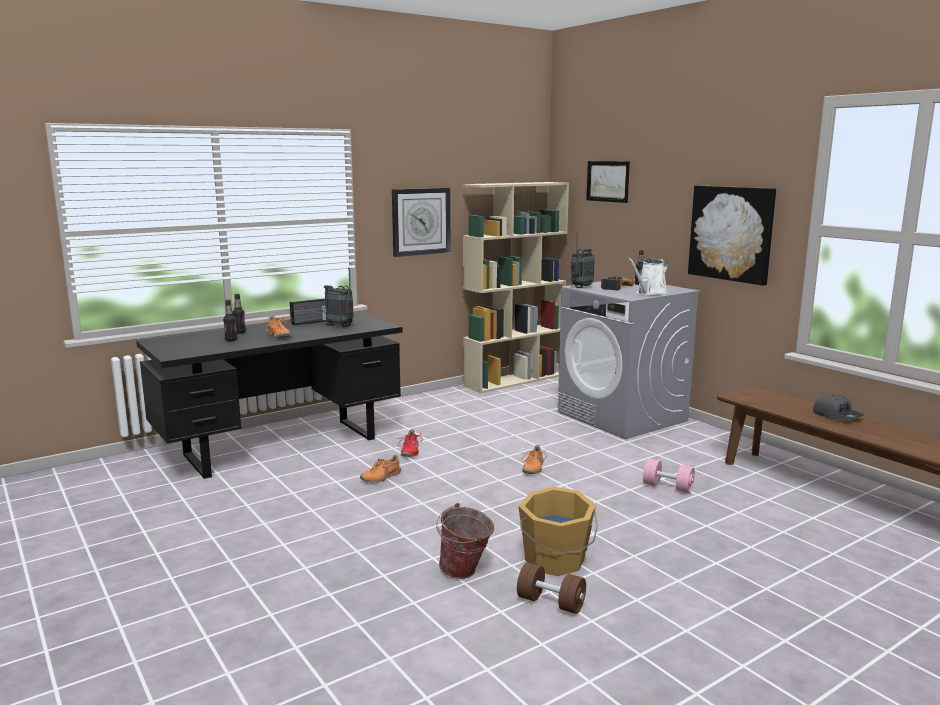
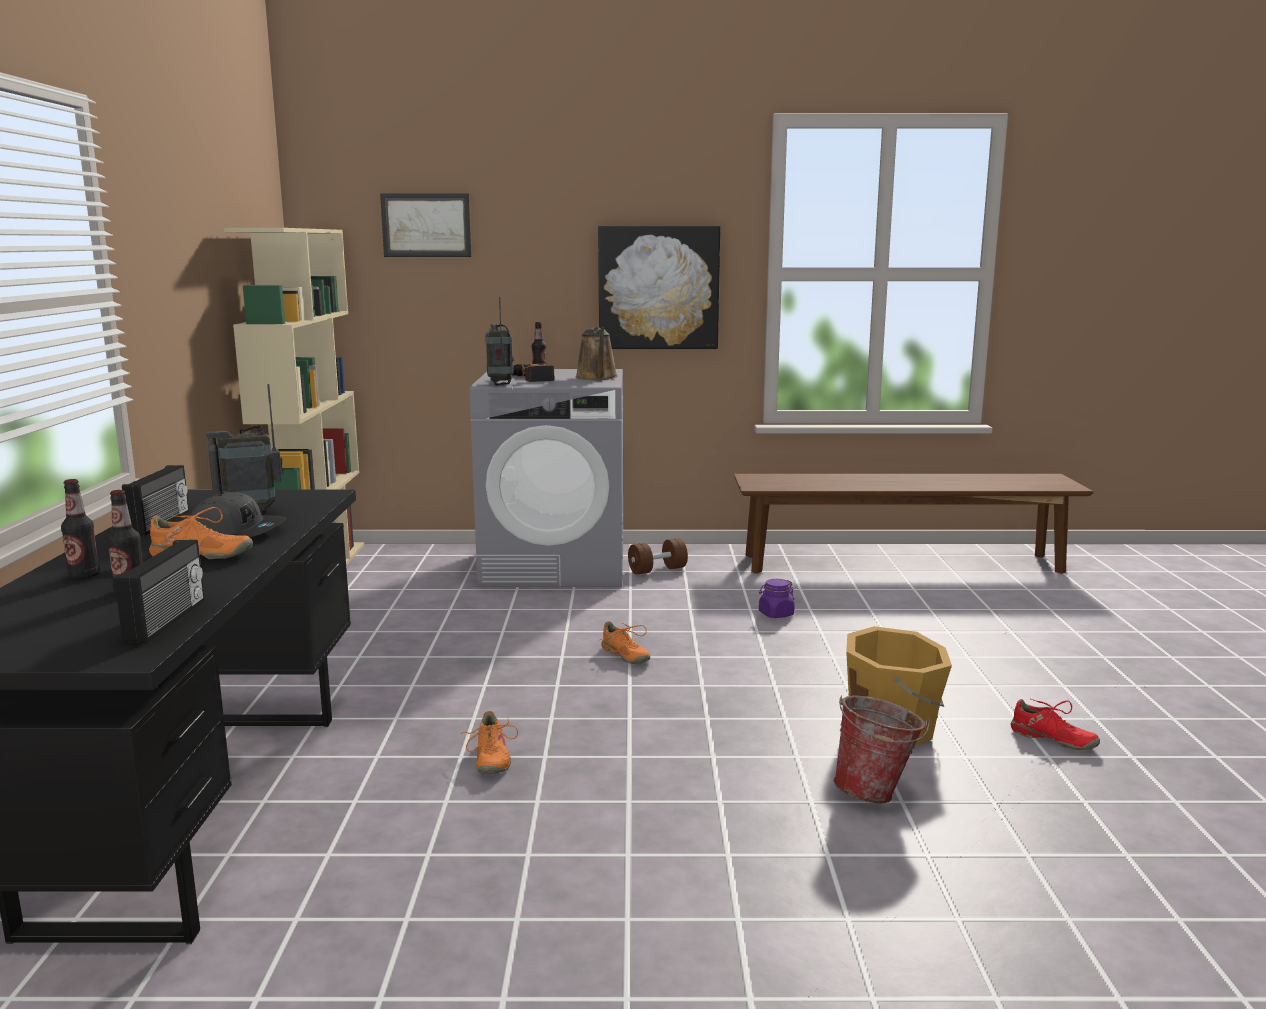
camera: 55 degrees left, 0 degrees up
wall clock [392,188,451,257] -> none
red shoe [398,430,422,457] -> red shoe moved to [1011,699,1100,750]
brown dumbbell [517,563,586,614] -> brown dumbbell moved to [628,538,688,575]
white watering can [627,258,668,295] -> brown watering can [575,327,618,380]
pink dumbbell [643,459,695,493] -> purple jar [759,579,795,618]
grey cap [813,394,864,420] -> grey cap moved to [191,492,287,537]
none -> radio [114,540,205,644]

